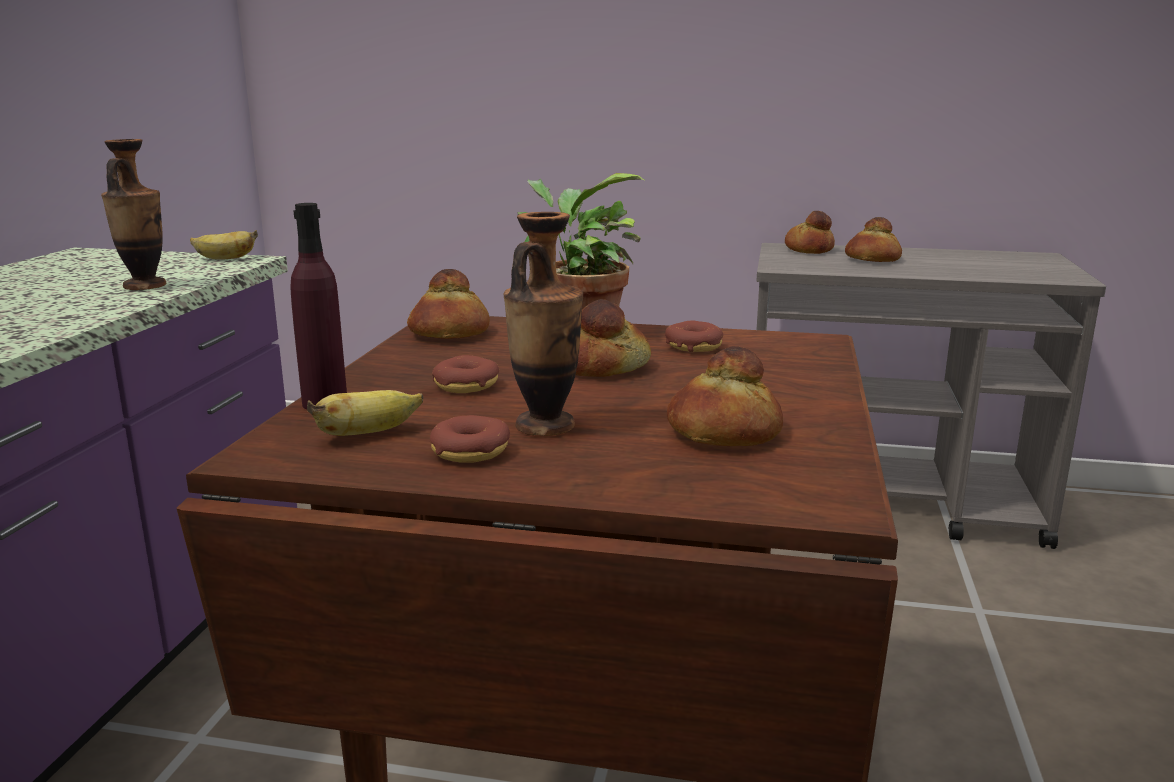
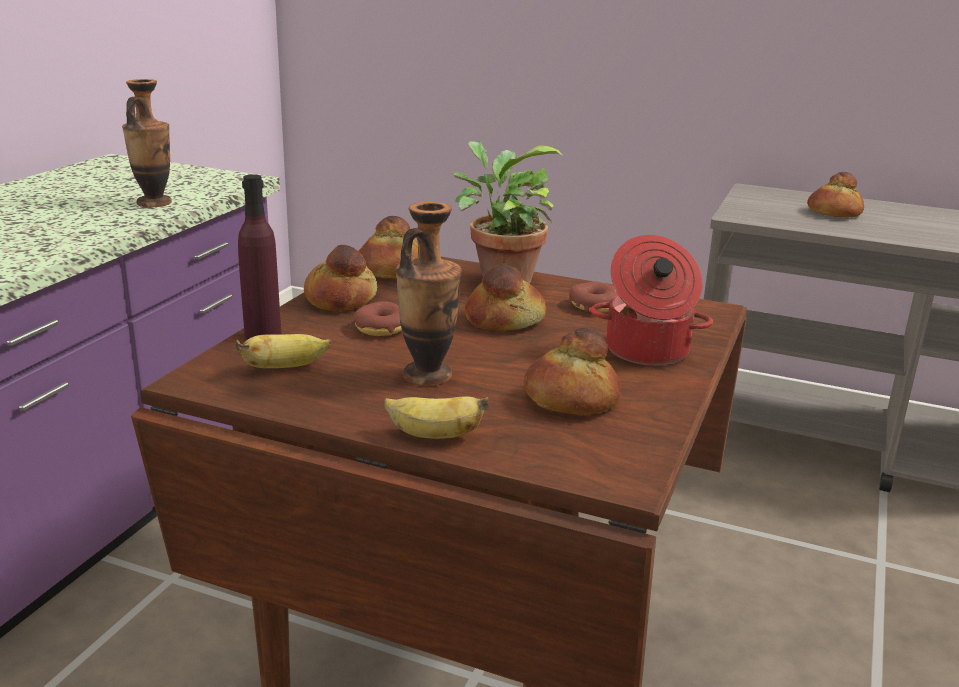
camera: 10 degrees right, 5 degrees up
banana [190,230,258,260] -> banana moved to [384,396,489,439]
donut [430,415,510,463] -> none
bread [785,211,835,254] -> bread moved to [304,245,377,311]
none -> cooking pot [591,235,713,366]

